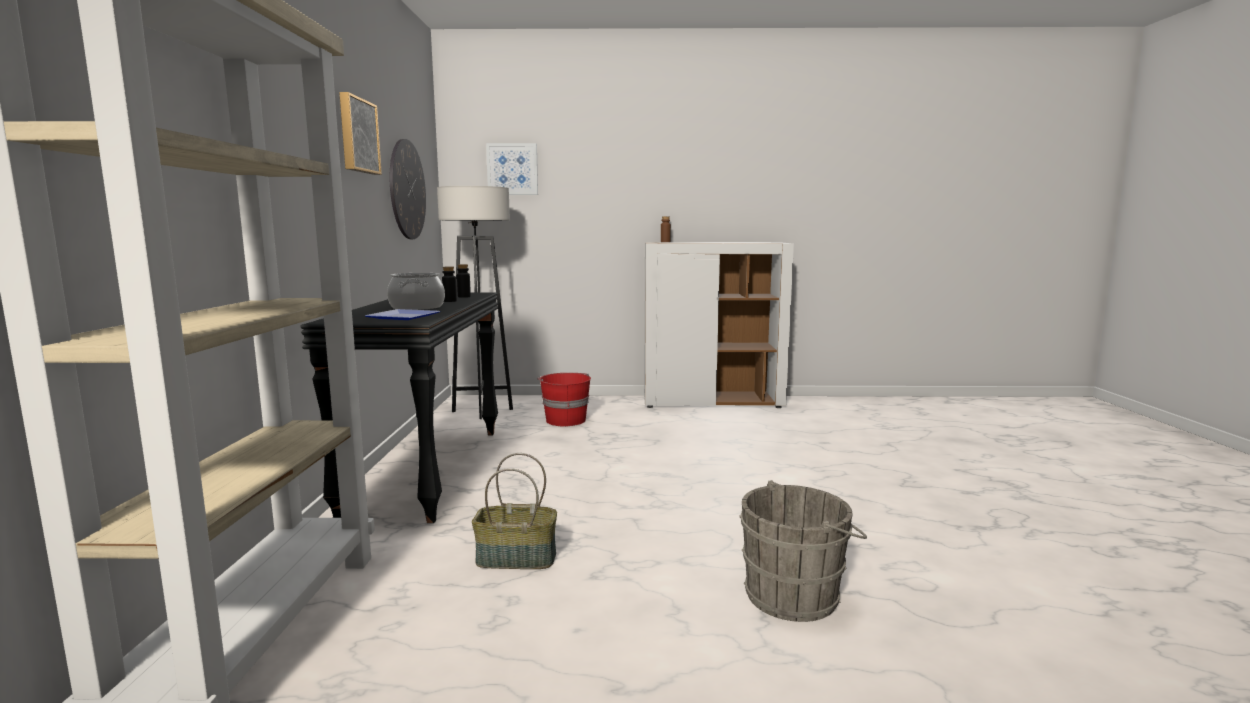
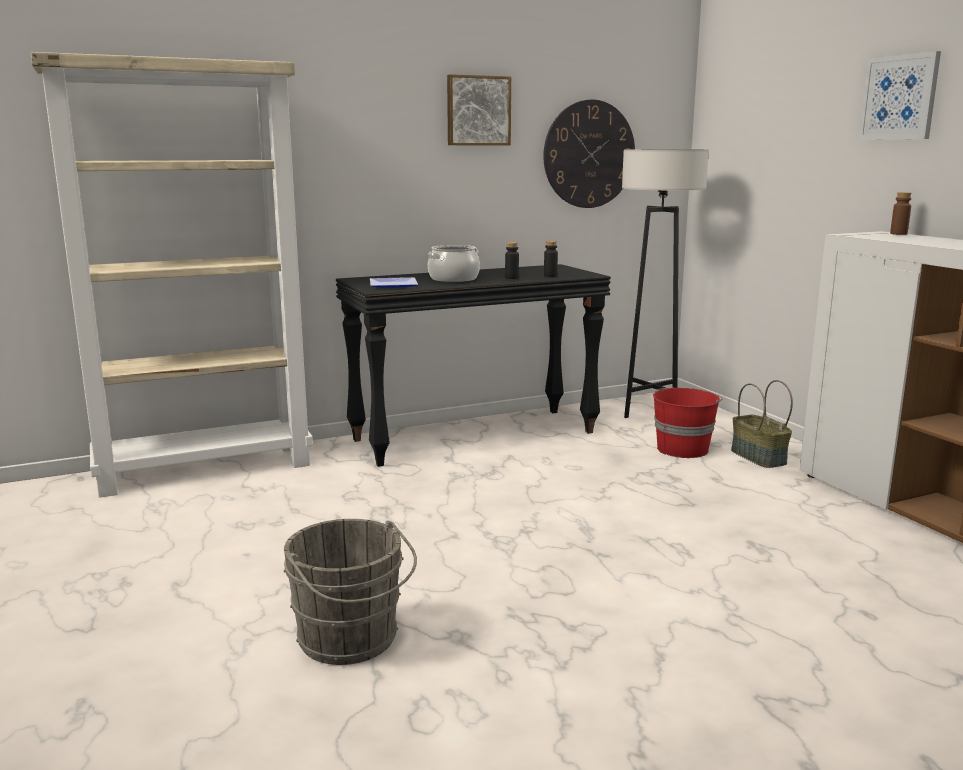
camera: 65 degrees right, 5 degrees up
basket [472,453,557,569] -> basket moved to [731,380,793,468]
picture [486,143,538,195] -> picture moved to [858,51,941,140]

